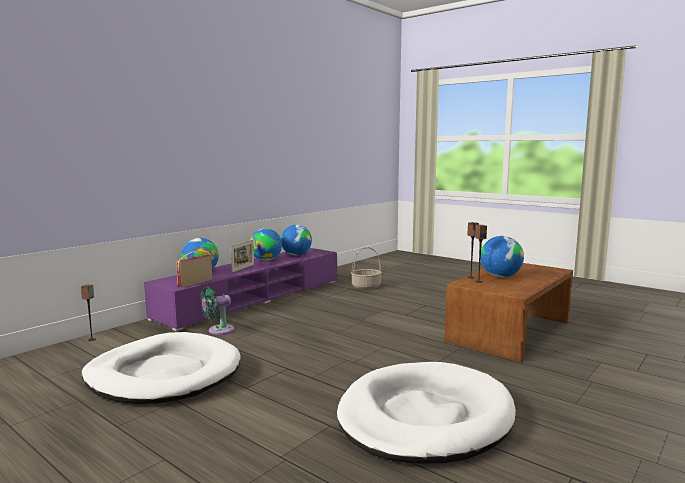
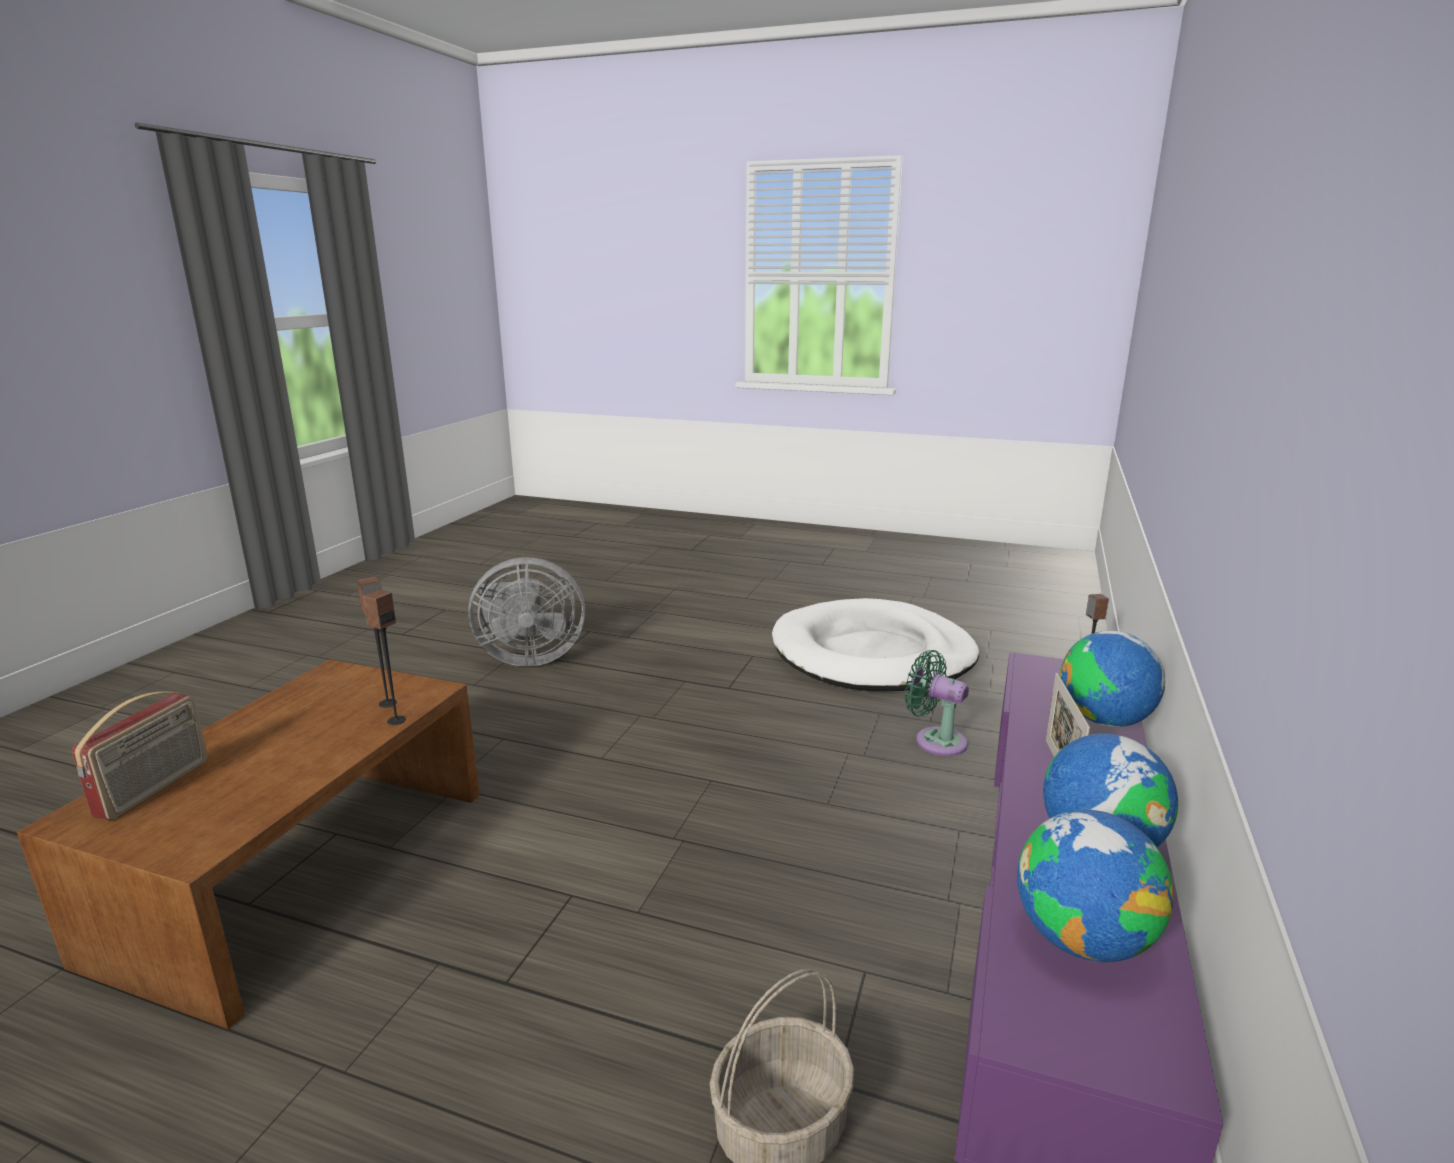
camera: 160 degrees right, 10 degrees up
radio [176,251,212,287] -> radio moved to [72,691,208,820]
green fan [200,286,235,335] -> green fan turned 90 degrees counterclockwise [905,650,969,756]
white dog bed [337,362,516,464] -> grey fan [468,557,585,666]
globe [481,236,524,277] -> none

